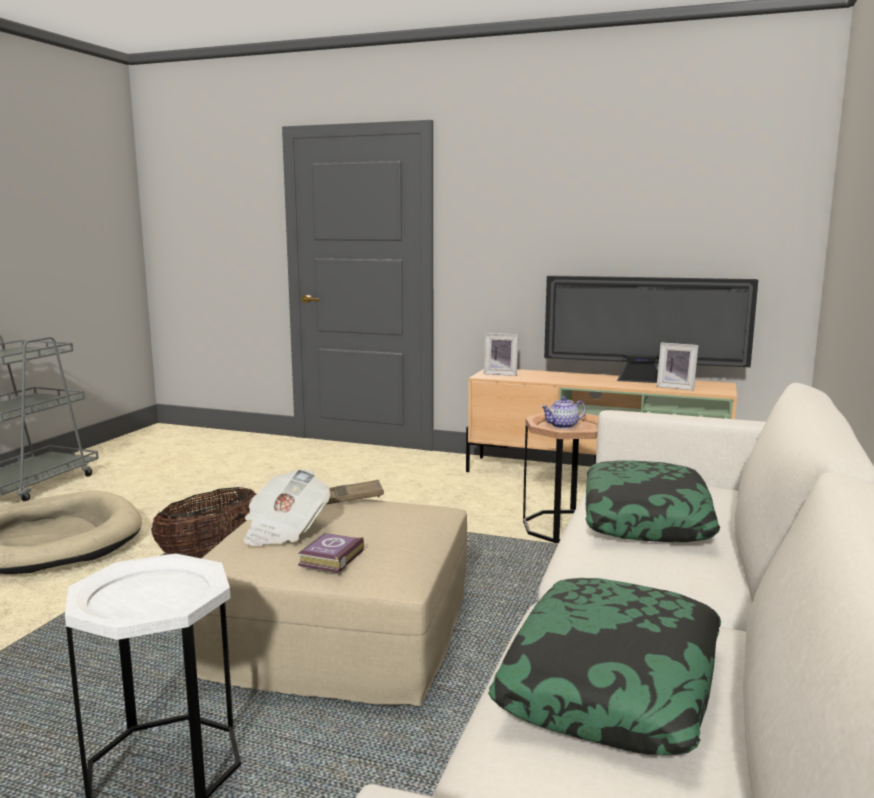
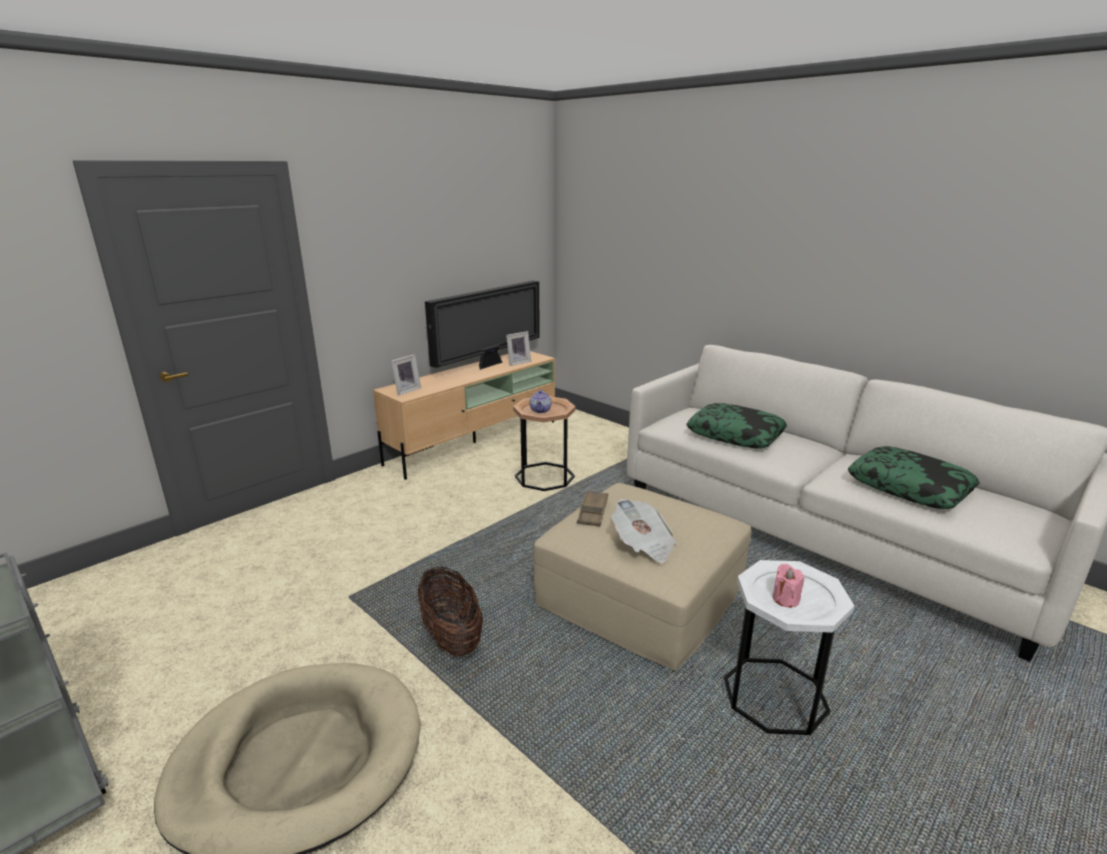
camera: 65 degrees left, 10 degrees up
book [298,533,364,573] -> none
none -> pink candle [772,564,804,608]

